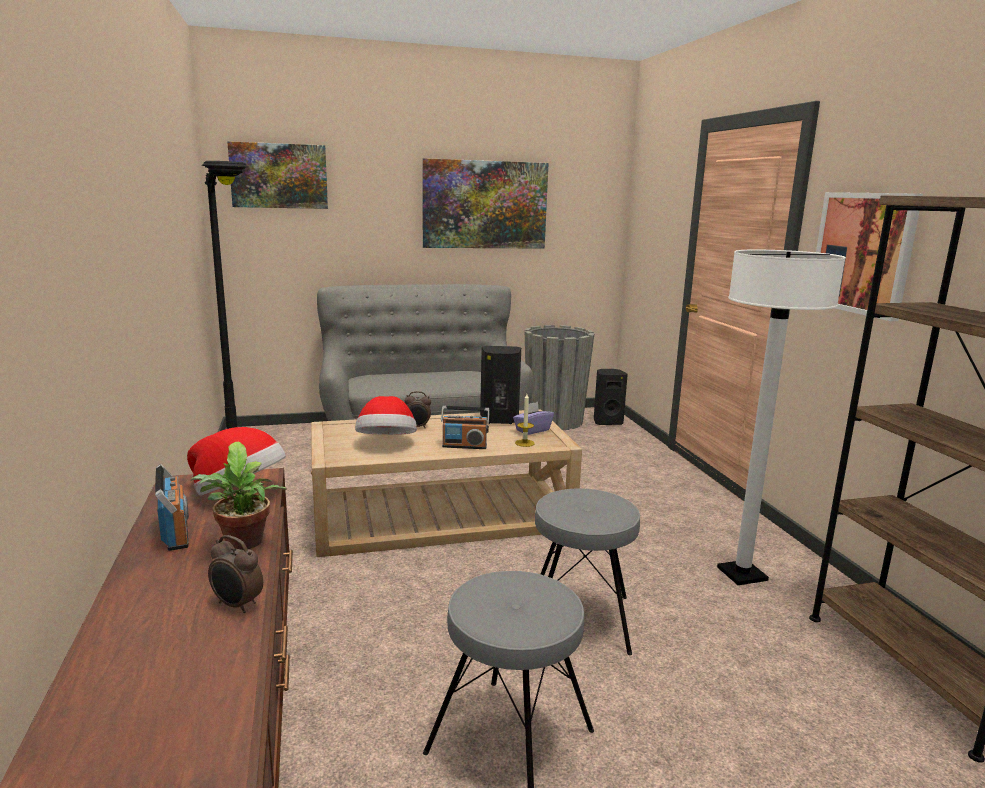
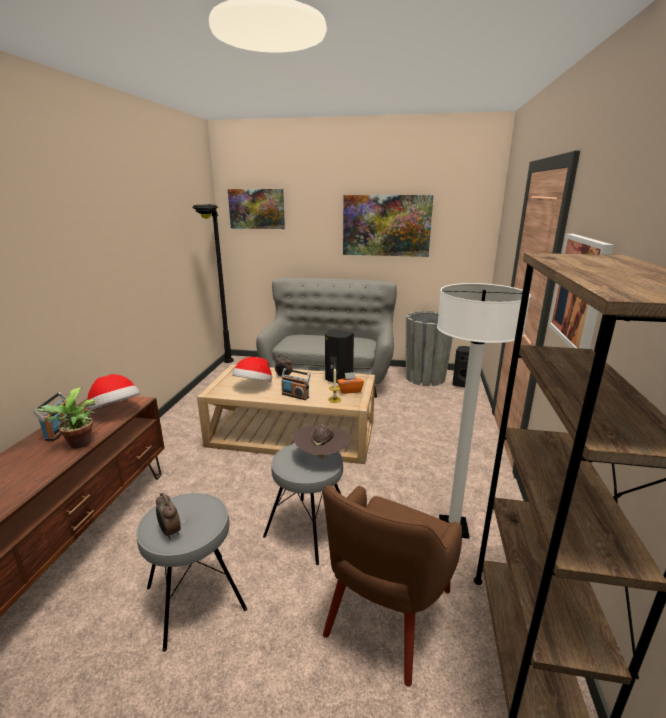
camera: 25 degrees right, 5 degrees up
alarm clock [208,535,263,613] -> alarm clock moved to [156,493,181,540]
purple tissue box [513,402,554,435] -> orange tissue box [337,372,364,394]
none -> brown hat [293,424,351,461]
none -> brown armchair [323,485,462,687]

